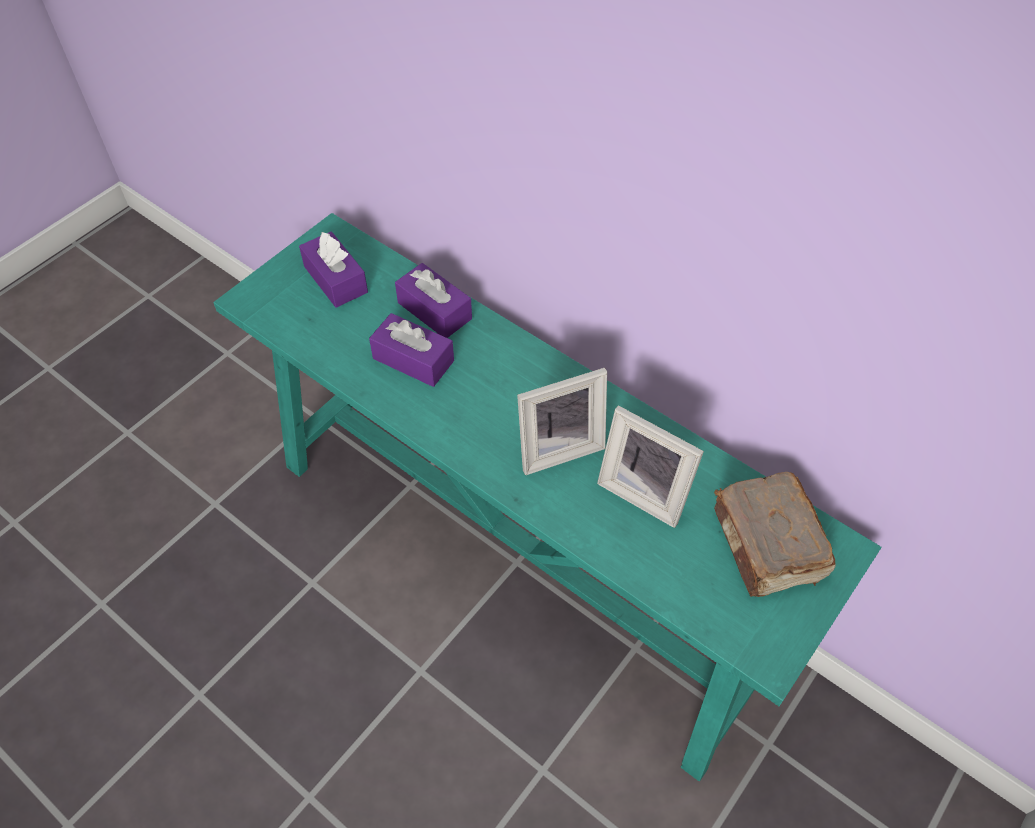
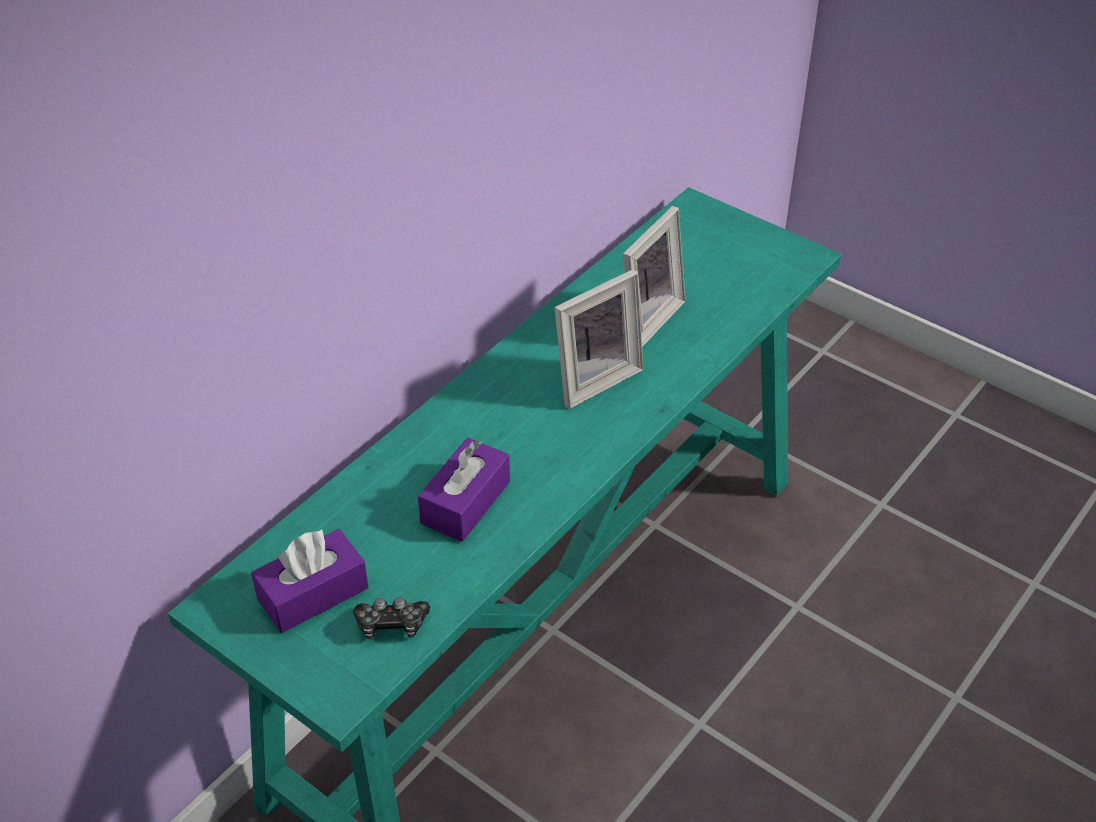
camera: 90 degrees left, 10 degrees down
purple tissue box [395,263,472,338] -> none
picture frame [517,368,607,475] -> picture frame turned 75 degrees clockwise [555,269,643,409]
brown book [714,472,836,597] -> none
none -> game controller [353,597,430,639]

